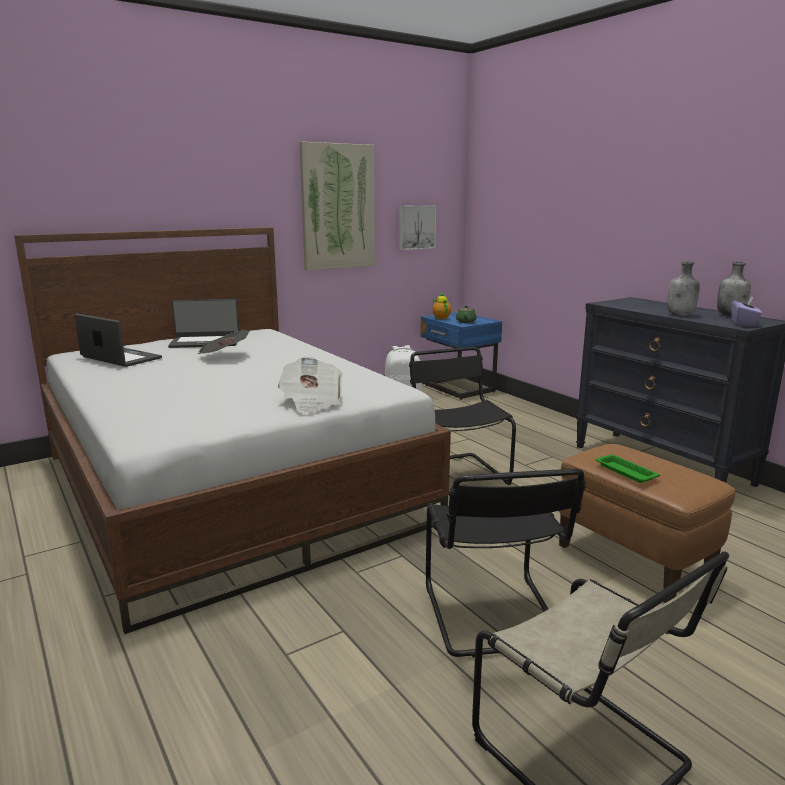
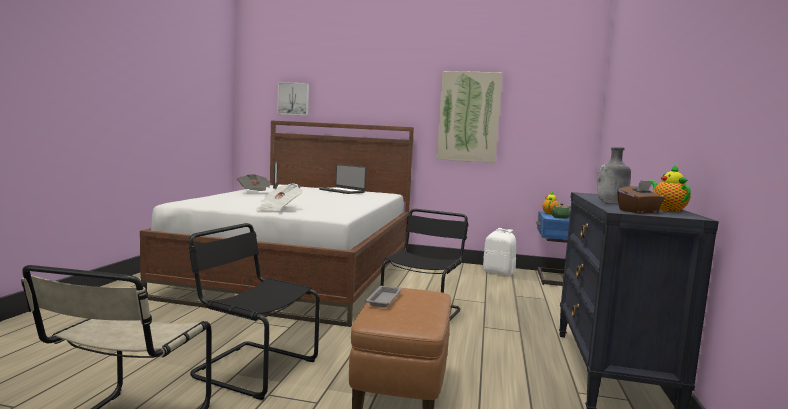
camera: 45 degrees right, 10 degrees down
newspaper [197,330,250,354] -> newspaper moved to [237,174,271,191]
picture [399,206,436,250] -> picture moved to [277,82,309,116]
black chair [426,469,586,657] -> black chair turned 75 degrees clockwise [188,223,320,400]
green tray [596,454,660,483] -> grey tray [365,286,402,307]
grey bottle [717,262,751,316] -> teapot [649,165,691,212]
purple tissue box [731,296,762,326] -> brown tissue box [617,180,665,213]

